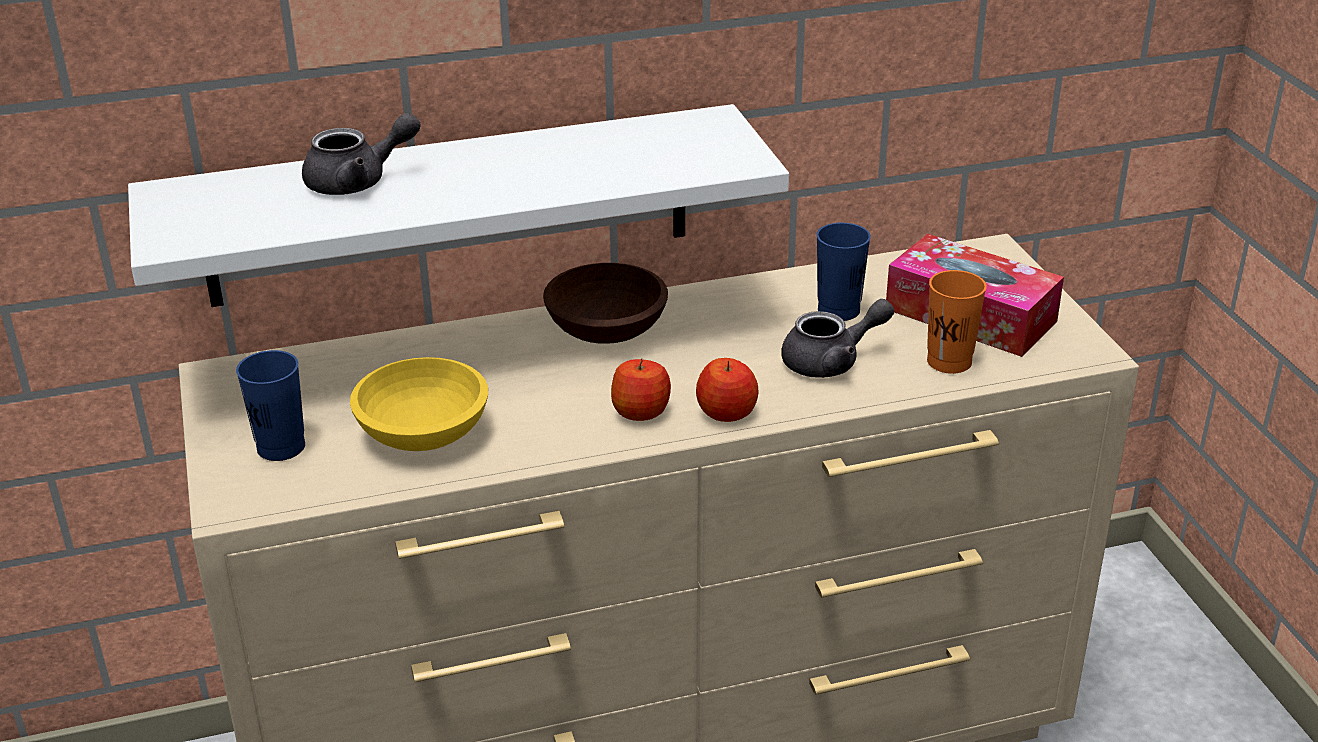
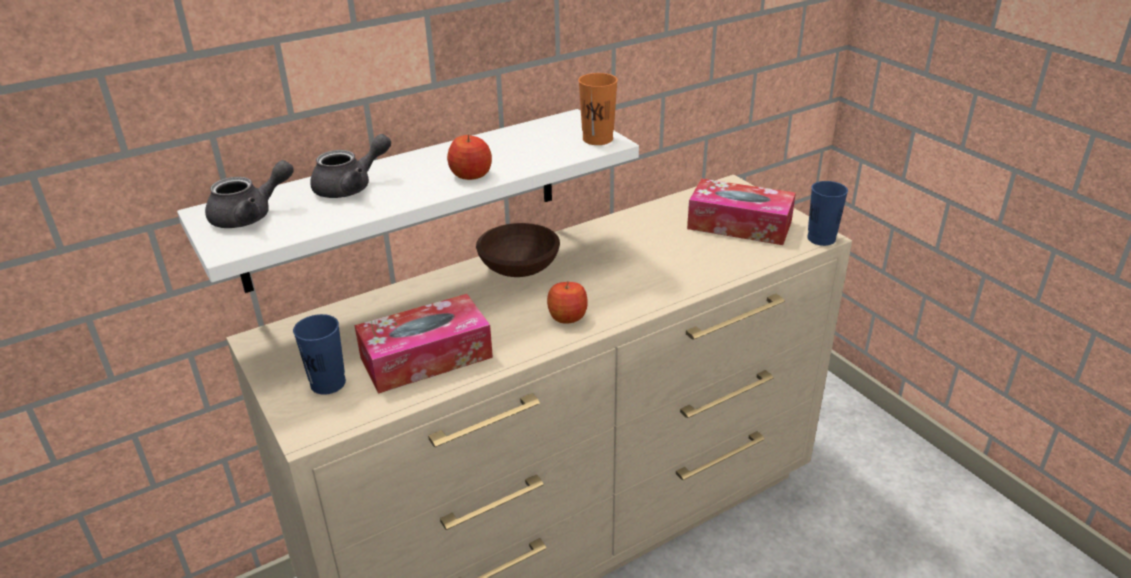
camera: 15 degrees left, 0 degrees up
yellow bowl [350,357,488,451] -> tissue box [354,294,493,394]
apple [696,358,758,422] -> apple moved to [447,134,492,180]
grey teapot [781,299,894,378] -> grey teapot moved to [205,160,294,228]
blue cup [816,223,871,321] -> blue cup moved to [807,181,848,246]
orange cup [927,270,987,374] -> orange cup moved to [578,73,618,145]

